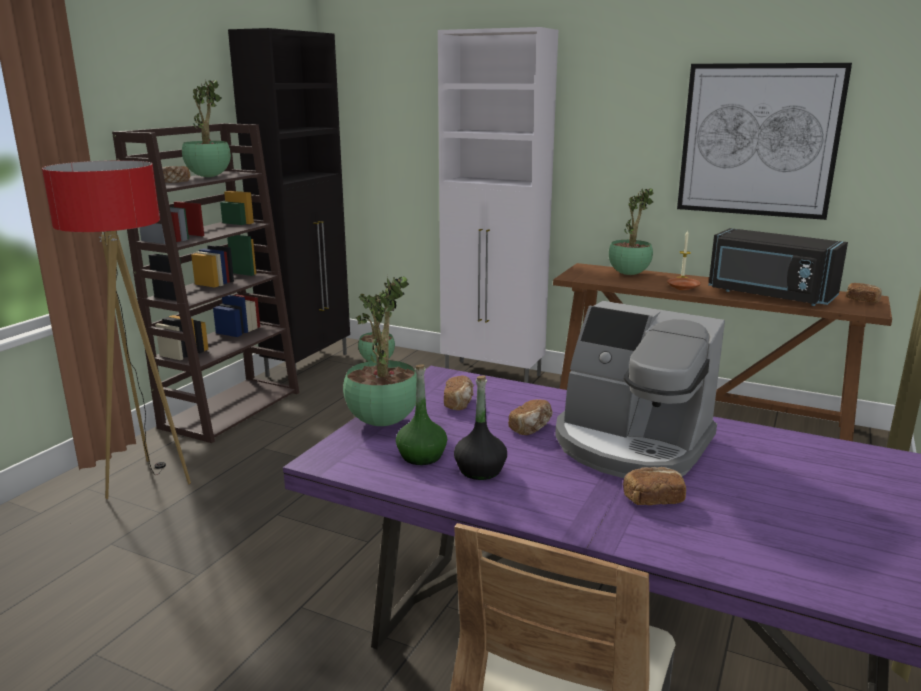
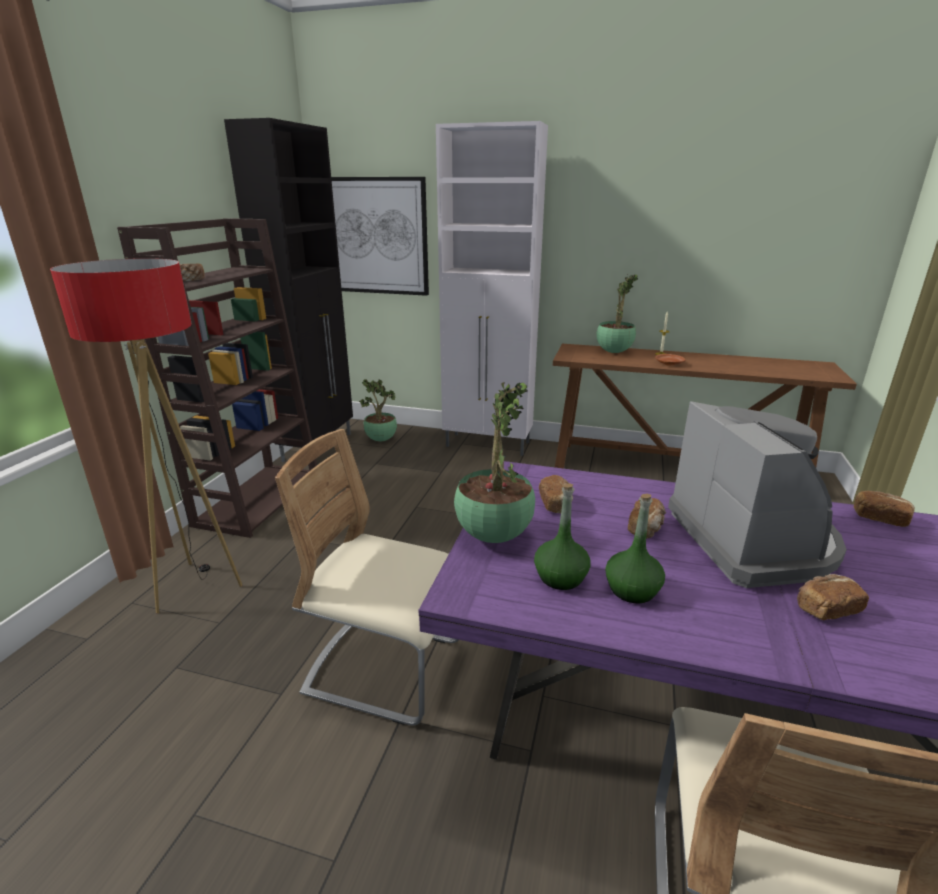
camera: 10 degrees left, 5 degrees up
potted plant [182,80,231,177] -> none
black bottle [454,376,507,480] -> green bottle [605,494,665,604]
coffee machine [555,301,725,478] -> coffee machine turned 120 degrees counterclockwise [668,401,847,588]
picture [677,63,852,220] -> picture moved to [331,177,429,296]
black microwave [708,228,848,306] -> none
bread [846,283,882,303] -> bread moved to [854,491,915,527]
none -> beige chair [275,429,458,725]

